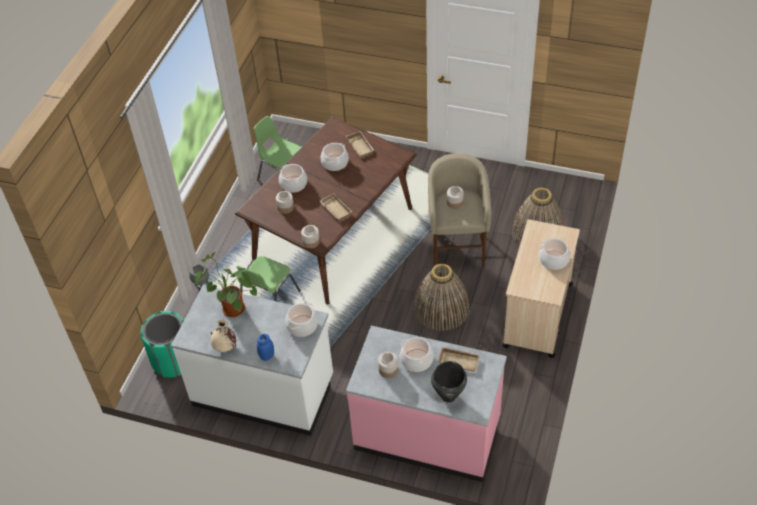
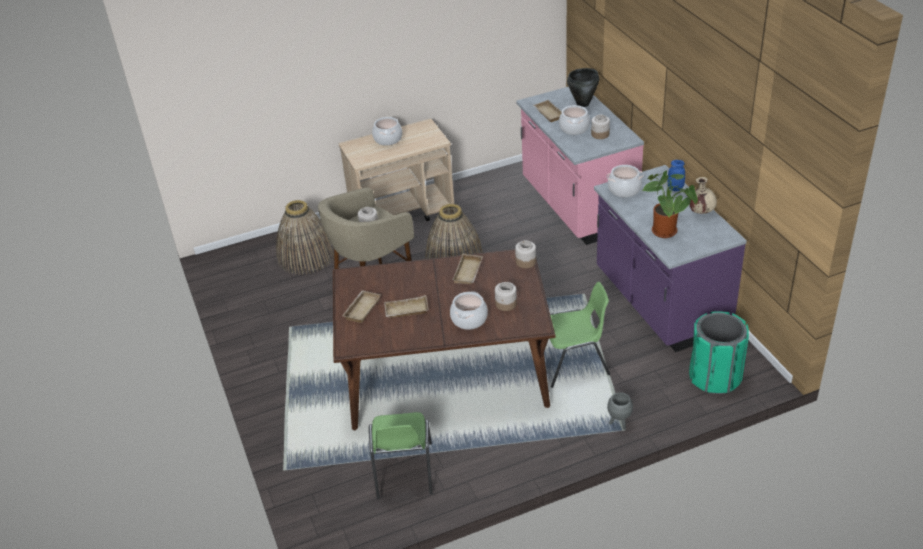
camera: 130 degrees left, 10 degrees down
white counter [171,285,333,436] -> purple counter [594,165,747,352]
cooking pot [321,143,349,171] -> beige tray [384,295,429,318]

